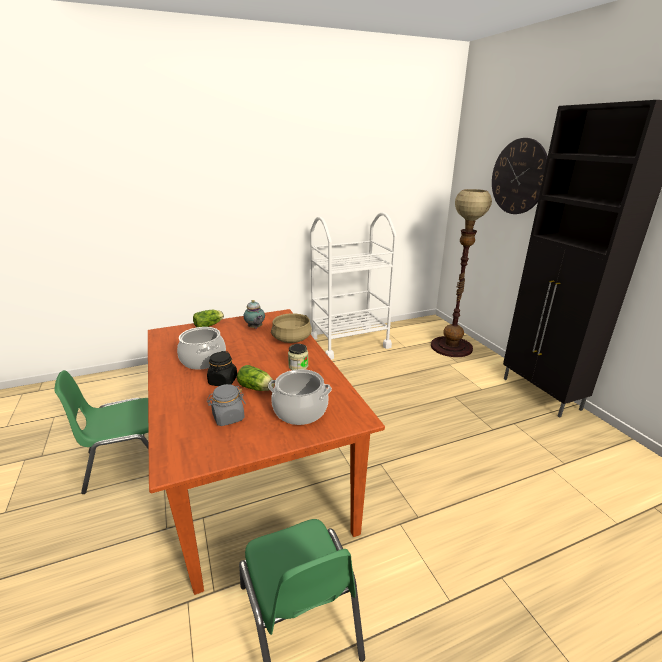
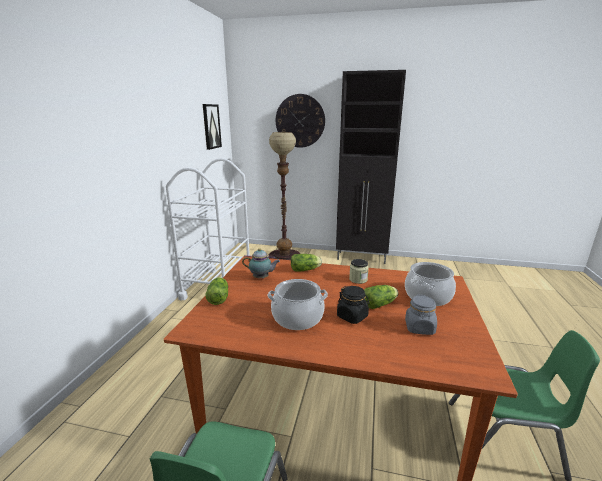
camera: 55 degrees left, 5 degrees down
beige cooking pot [271,313,312,343] -> lettuce [291,254,322,272]
none -> picture [203,104,222,150]

